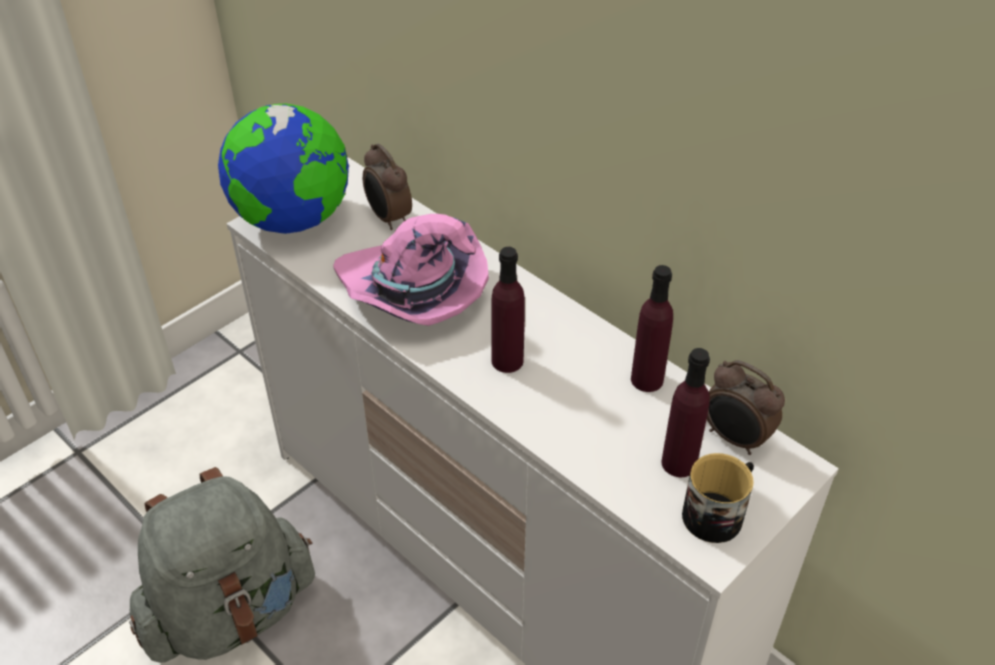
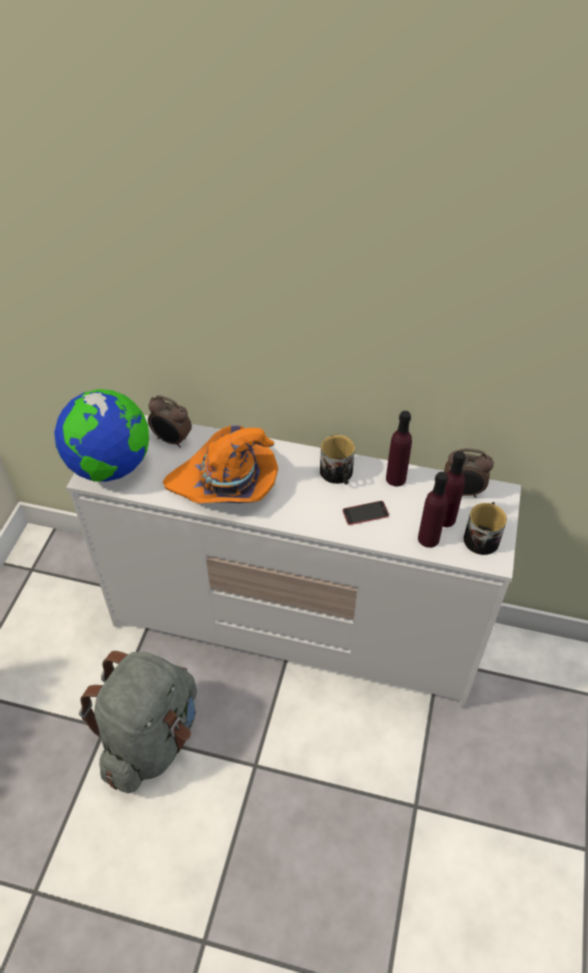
camera: 30 degrees left, 5 degrees up
pink hat [333,214,489,326] -> orange hat [163,425,278,503]
purple bottle [491,247,525,373] -> purple bottle moved to [418,472,448,548]
none -> mug [320,435,355,484]
none -> phone [343,501,389,525]

